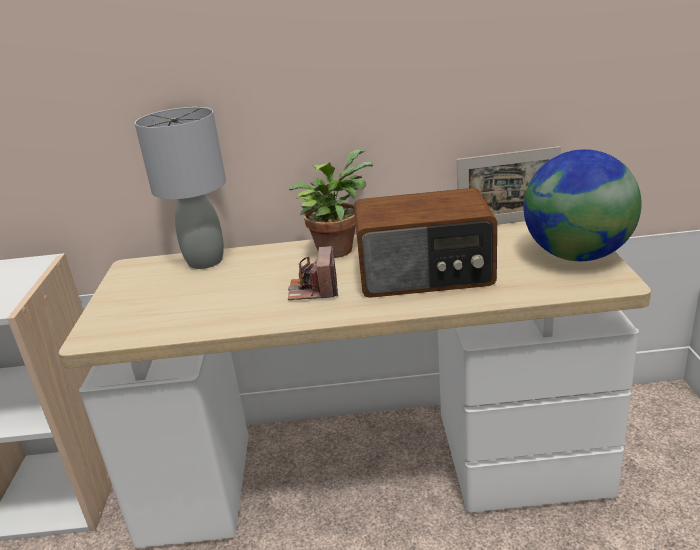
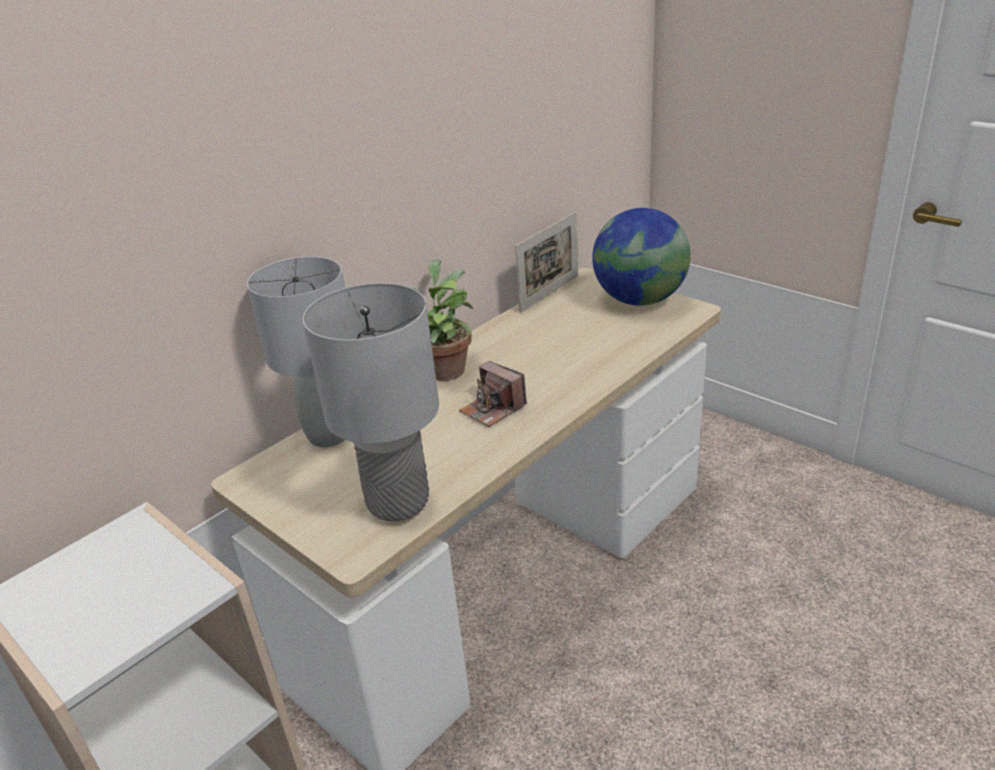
camera: 45 degrees left, 5 degrees up
radio [354,188,497,298] -> none
none -> grey table lamp [303,283,439,521]

